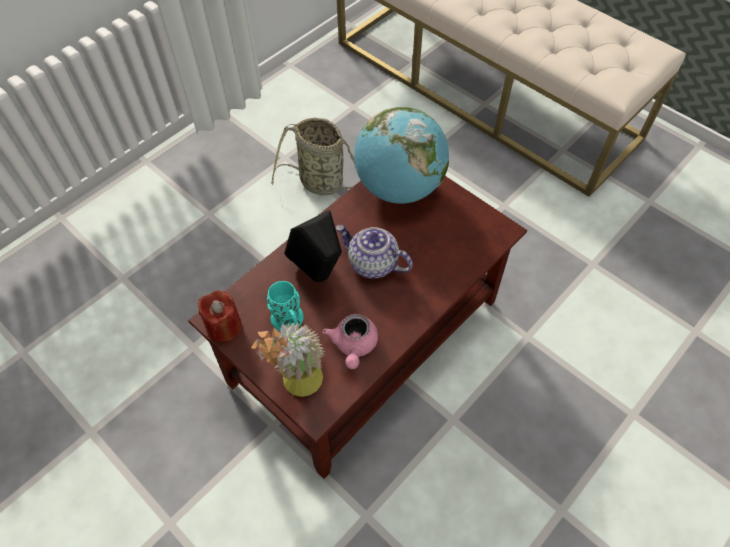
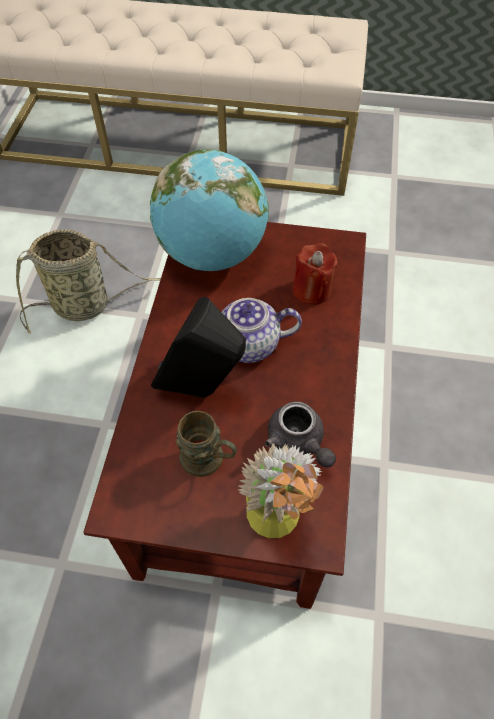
camera: 35 degrees left, 0 degrees up
red candle [198,290,242,342] -> red candle moved to [293,243,338,305]
turquoise mug [267,281,304,331] -> brown mug [176,411,237,477]
pink teapot [323,314,378,369] -> grey teapot [265,401,336,468]

